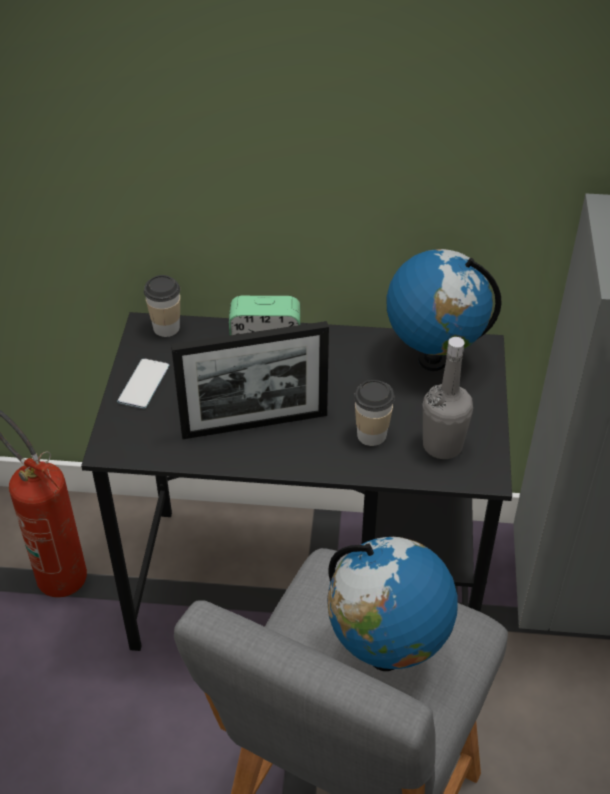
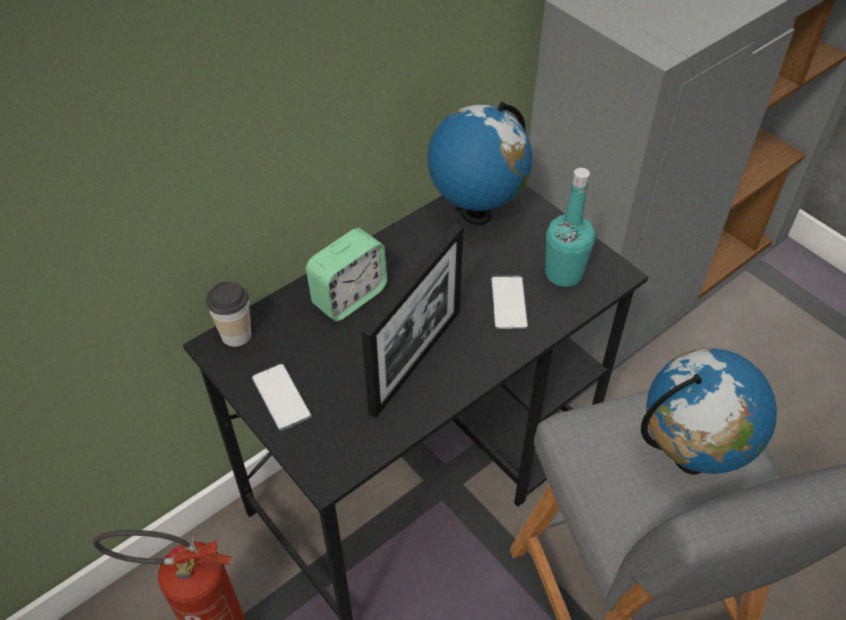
camera: 45 degrees left, 5 degrees up
cup [354,380,395,446] -> phone [491,276,528,329]
grey bottle [423,337,473,459] -> turquoise bottle [545,168,595,287]

